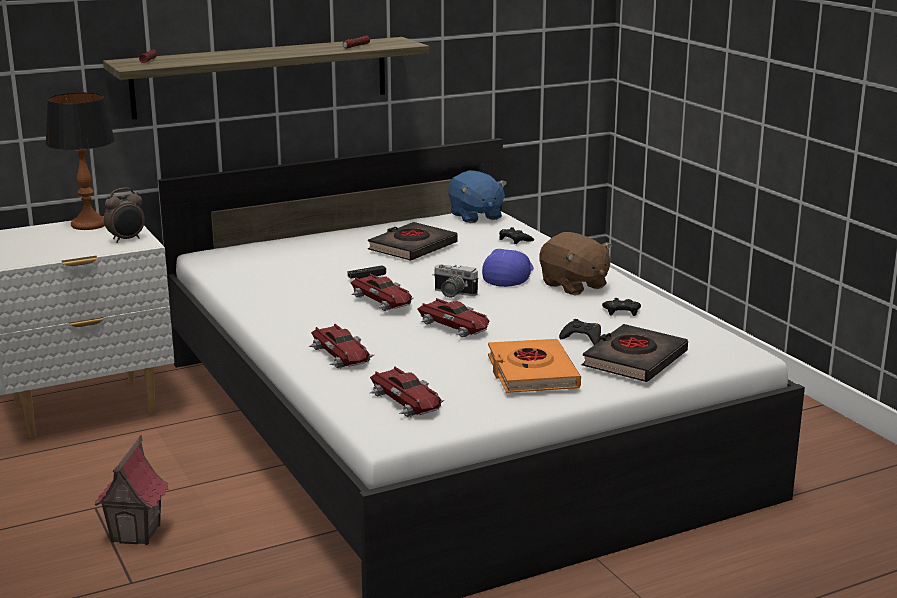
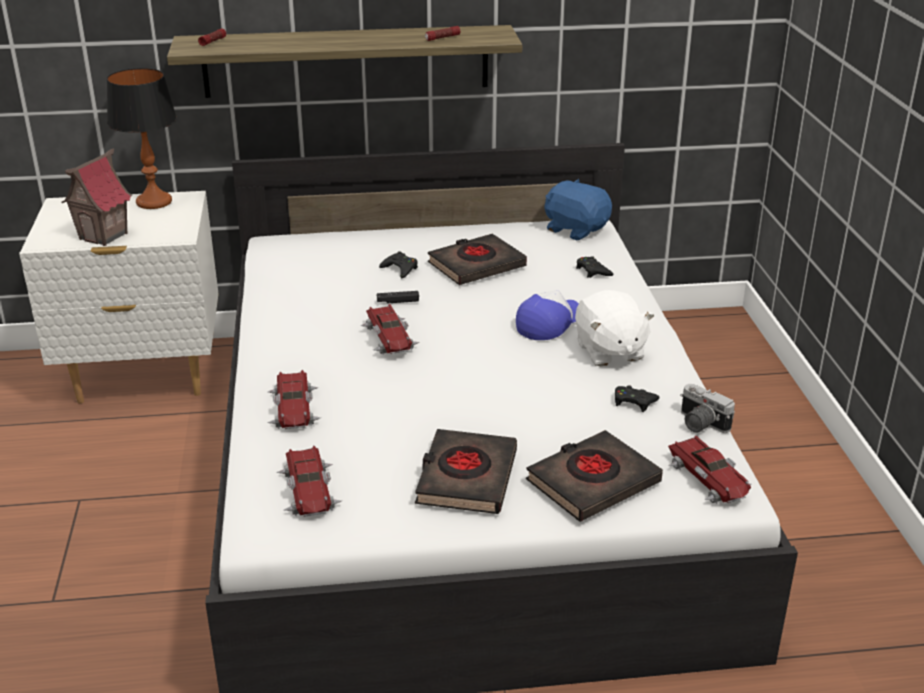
camera: 20 degrees right, 10 degrees up
toy house [94,435,169,545] -> toy house moved to [61,148,133,246]
alarm clock [104,188,145,243] -> none
toy car [418,298,489,338] -> toy car moved to [668,435,752,504]
camera [432,265,478,298] -> camera moved to [680,384,735,433]
blue plush toy [448,170,507,223] -> blue plush toy turned 135 degrees clockwise [544,179,612,241]
orange book [488,339,581,393] -> black book [415,429,517,514]
brown plush toy [539,232,612,295] -> white plush toy [575,290,655,366]
black game controller [559,319,601,345] -> black game controller moved to [379,251,418,278]

